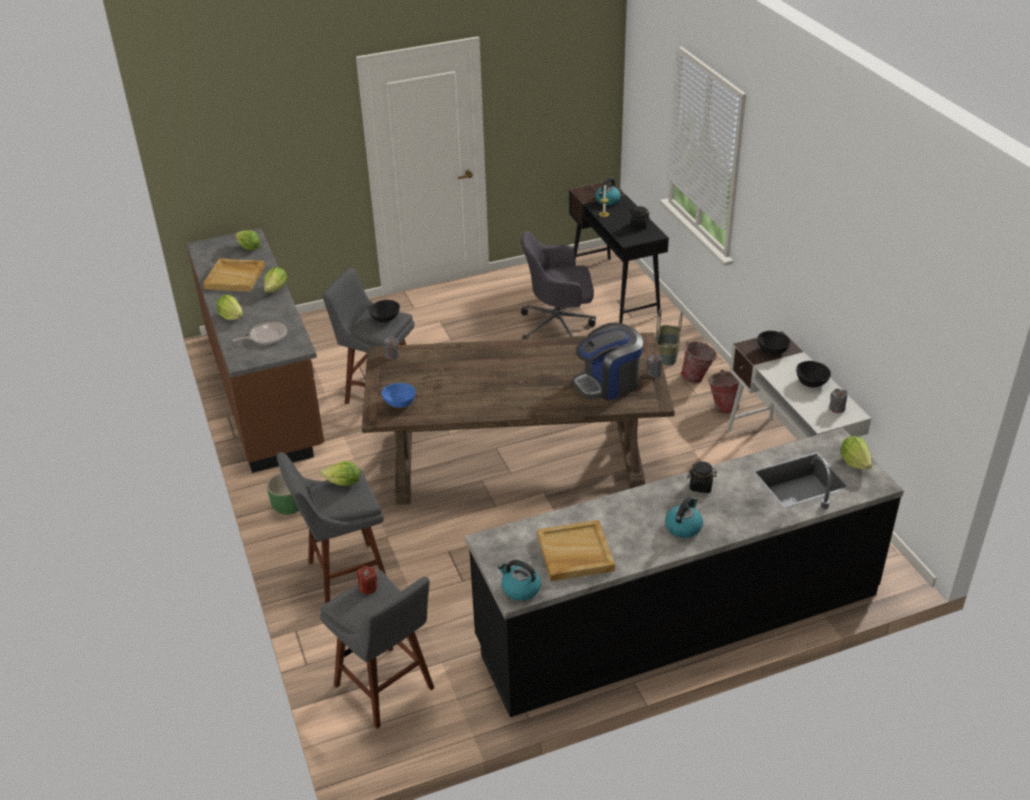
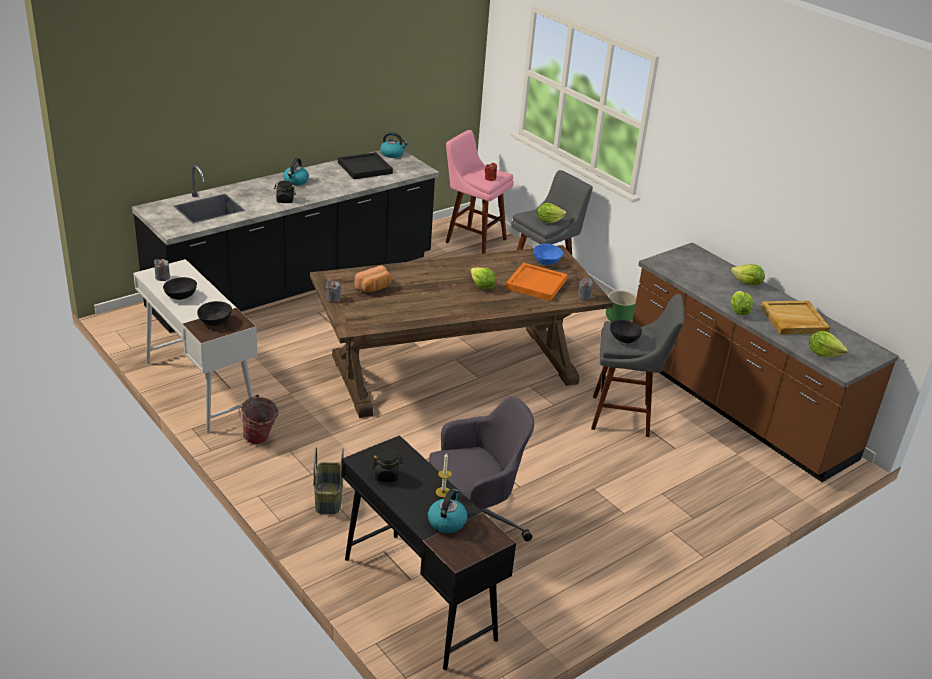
camera: 160 degrees right, 5 degrees down
frying pan [232,322,287,344] -> none
grey stool [320,570,434,729] -> pink stool [446,130,514,254]
beige tray [537,520,615,581] -> black tray [338,152,393,179]
coffee machine [572,323,643,401] -> bread [354,265,392,292]
bucket [681,341,717,383] -> none
lettuce [841,436,872,470] -> lettuce moved to [471,267,496,289]
none -> orange tray [505,263,567,301]

